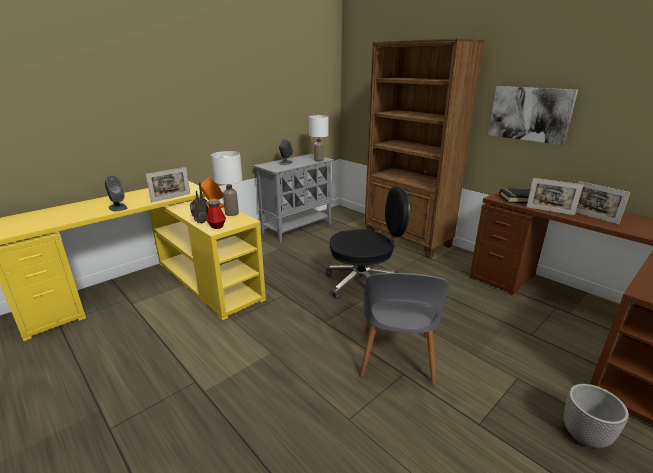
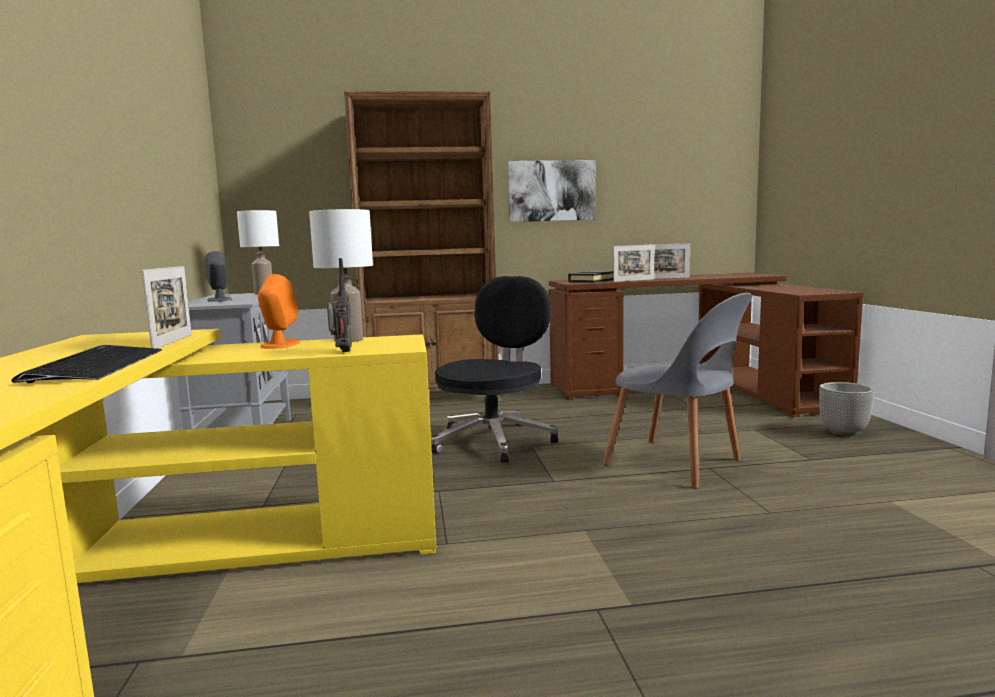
camera: 55 degrees left, 15 degrees down
grey speaker [105,175,128,211] -> keyboard [11,345,162,383]
bottle [206,198,226,229] -> none

